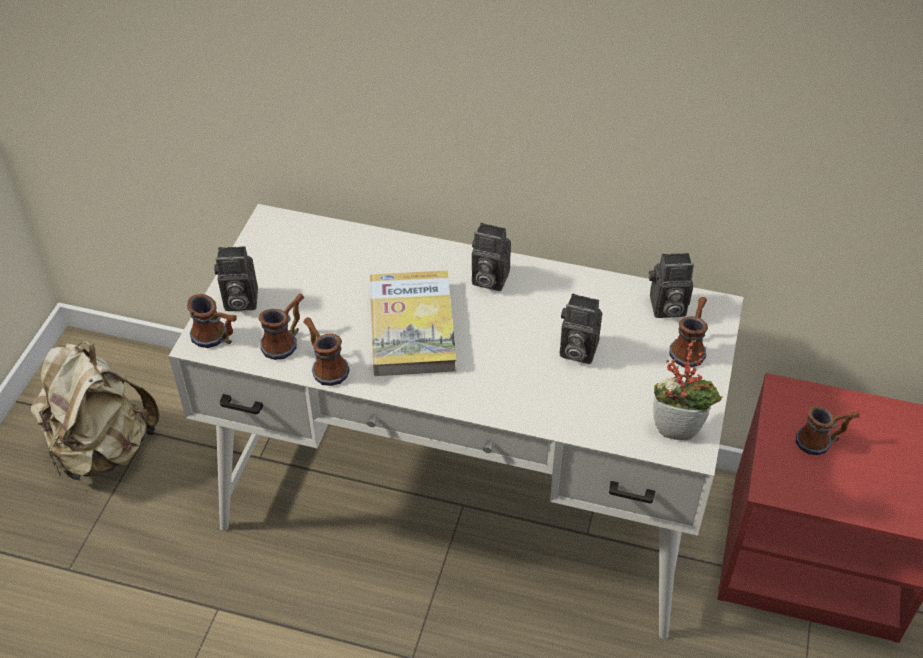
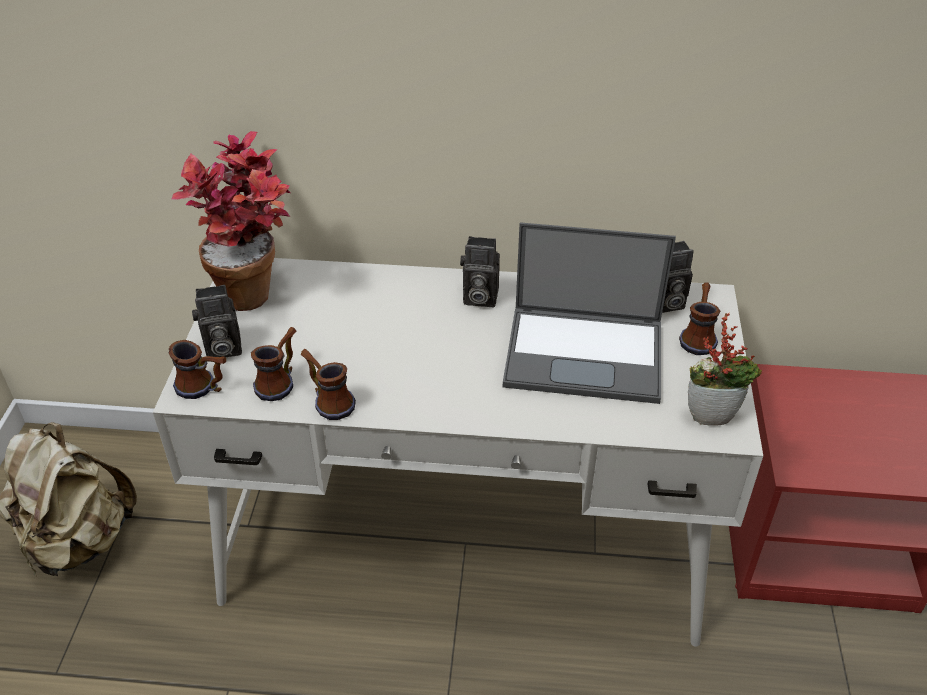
camera: 10 degrees left, 5 degrees down
book [370,270,457,376] -> none
camera [560,294,602,364] -> laptop [503,222,676,404]
mug [796,406,860,455] -> none
none -> potted plant [171,131,291,311]

